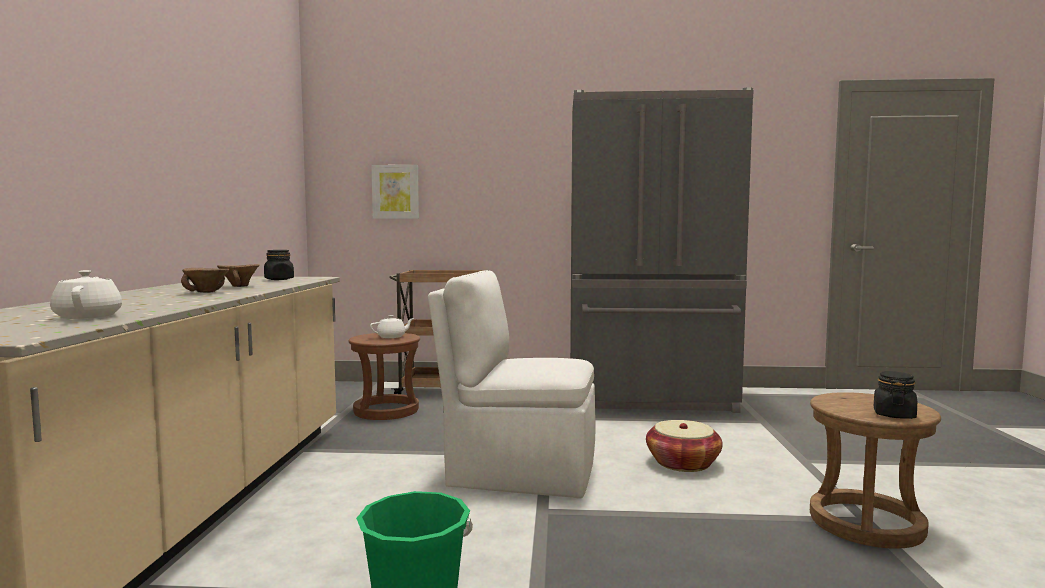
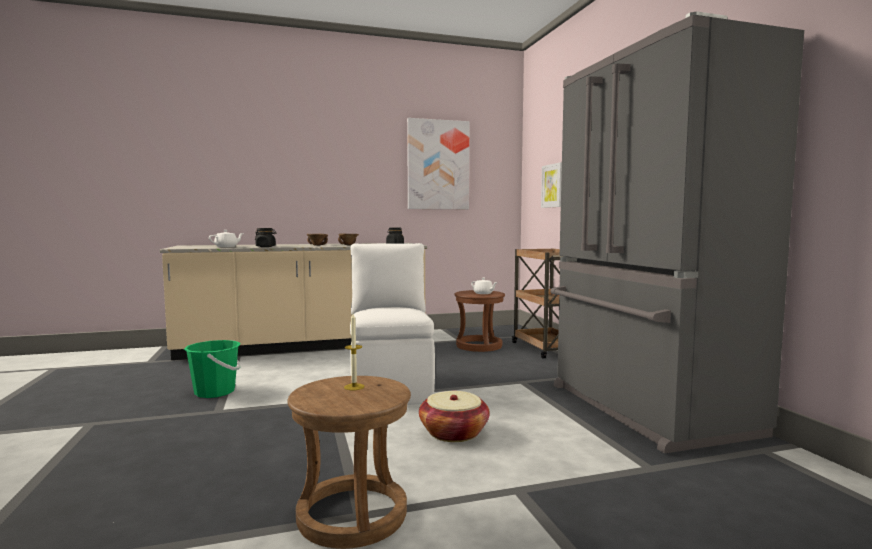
camera: 70 degrees right, 0 degrees up
black jar [874,371,917,419] -> black jar moved to [255,228,276,247]
none -> candle [344,314,364,390]
none -> picture [407,118,469,209]

